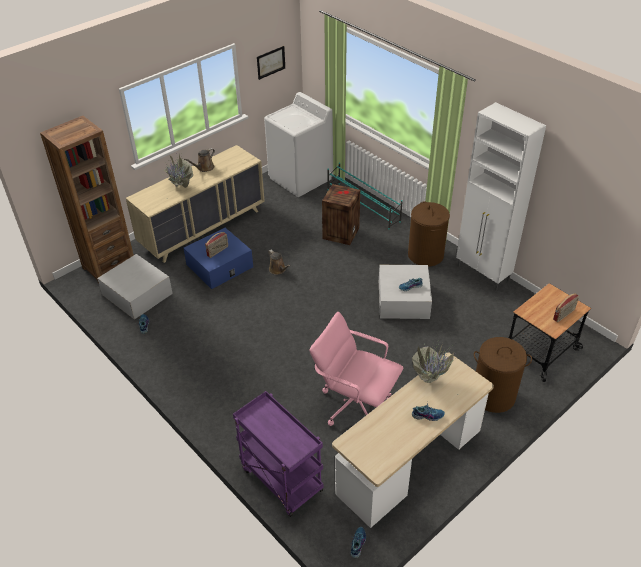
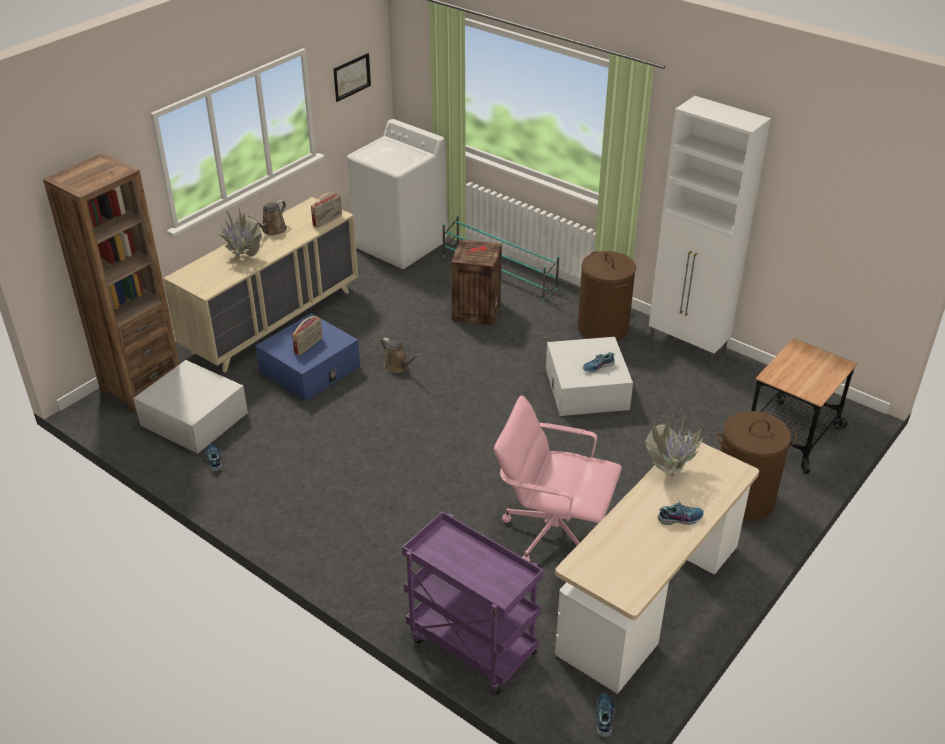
camera: 10 degrees left, 5 degrees down
radio [553,293,579,322] -> radio moved to [311,193,342,228]

